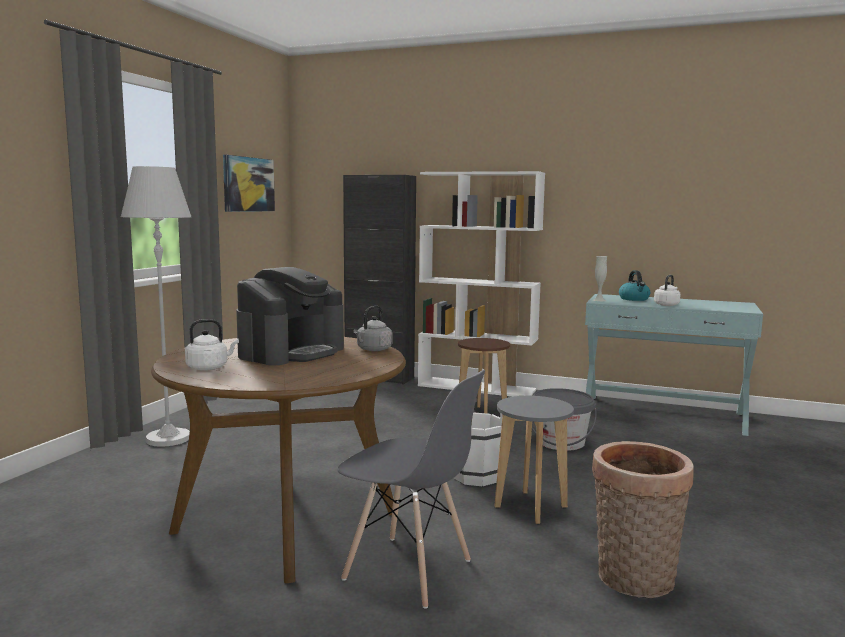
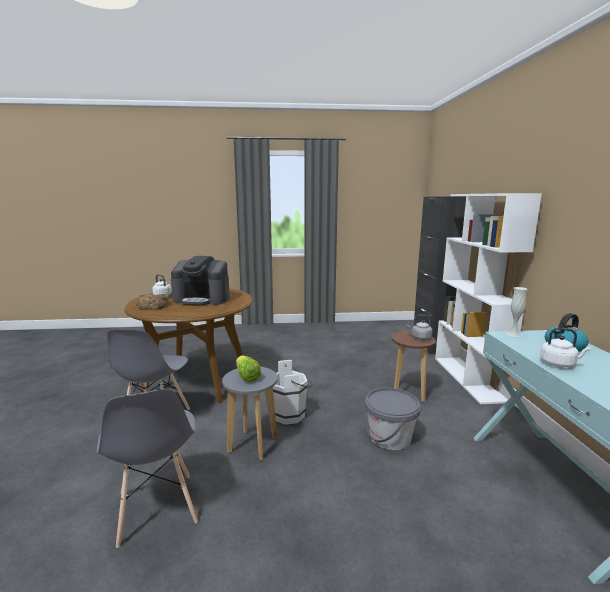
camera: 65 degrees right, 5 degrees up
white floor lamp [121,166,191,447] -> none
picture [223,155,275,212] -> none
grey kettle [353,306,392,351] -> grey kettle moved to [406,315,432,340]
basket [592,441,694,598] -> grey chair [97,389,198,548]
none -> bread [136,294,169,310]
none -> lettuce [236,355,261,382]

